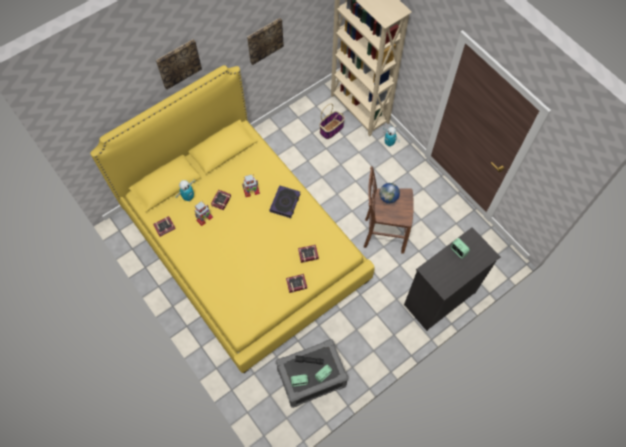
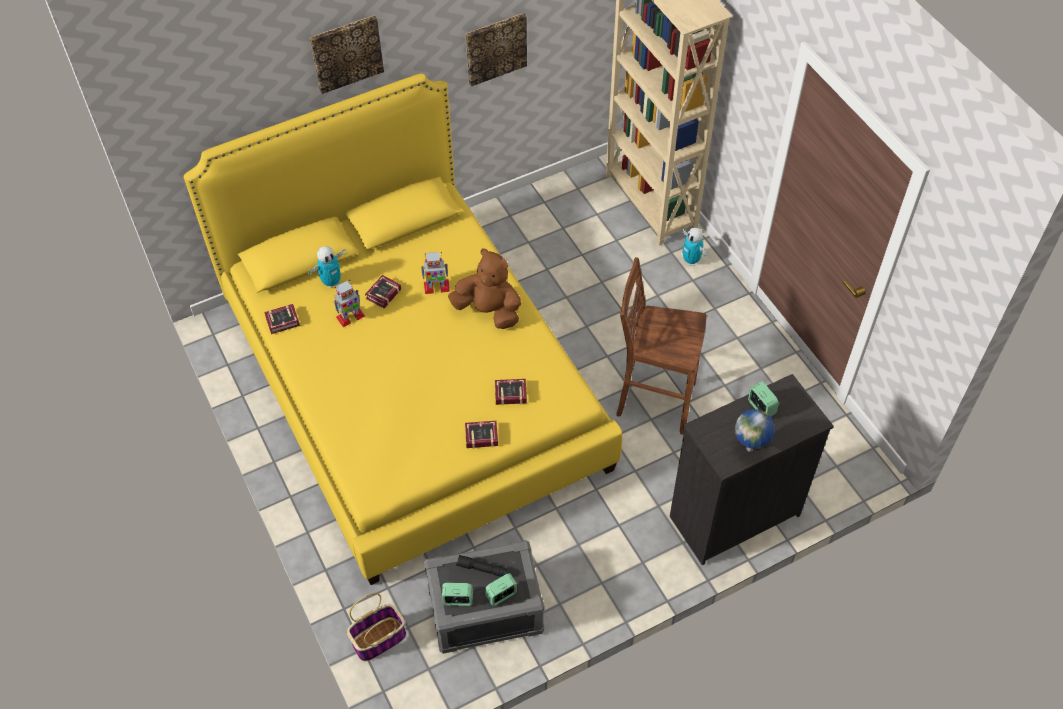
camera: 10 degrees right, 10 degrees down
book [270,185,300,218] -> brown plush toy [448,249,521,329]
basket [319,104,345,139] -> basket moved to [347,593,406,661]
globe [379,183,400,204] -> globe moved to [735,409,775,452]

